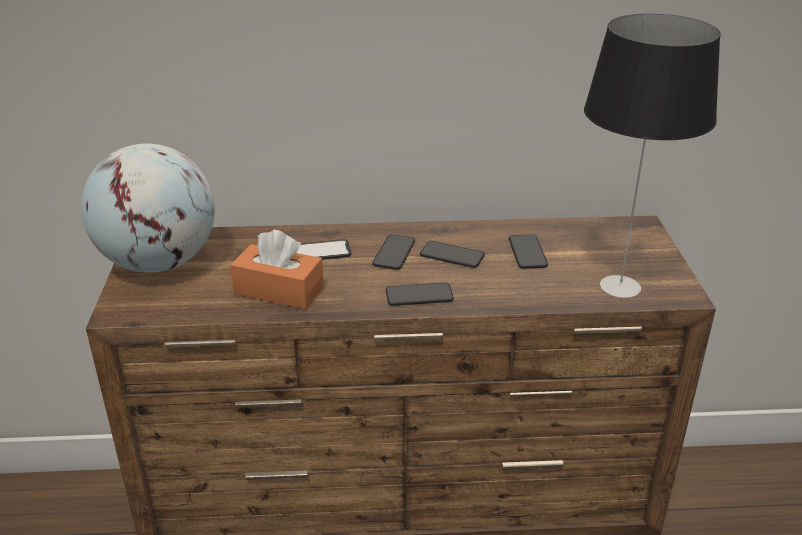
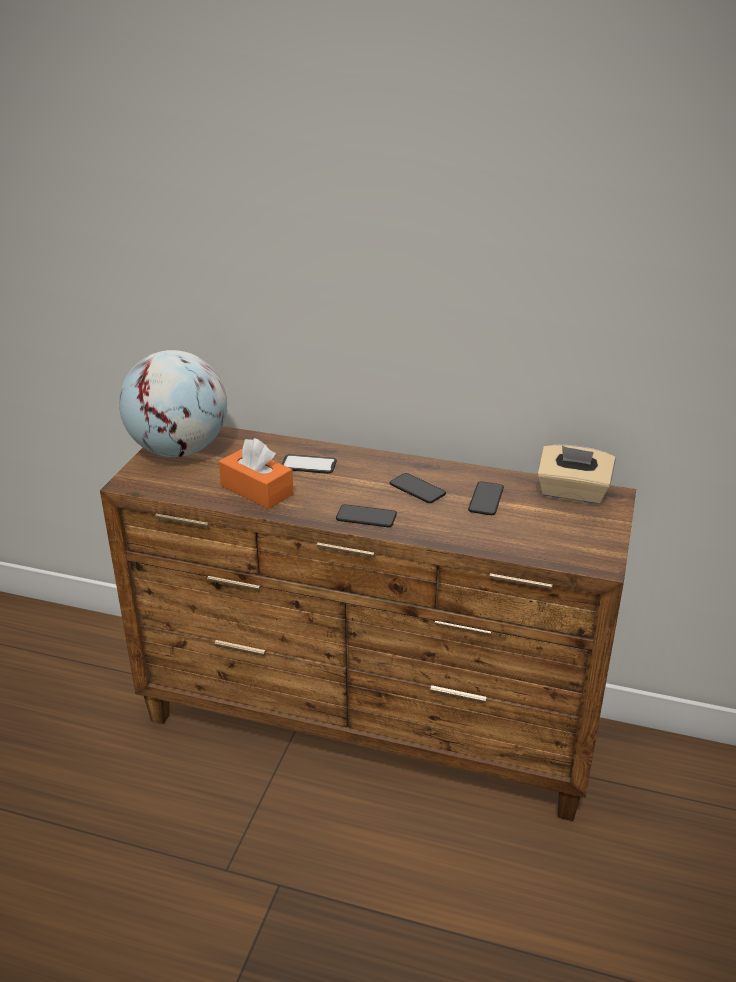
camera: 20 degrees right, 0 degrees up
phone [372,234,415,270] -> none
table lamp [584,14,721,298] -> none
none -> beige tissue box [537,445,615,505]

